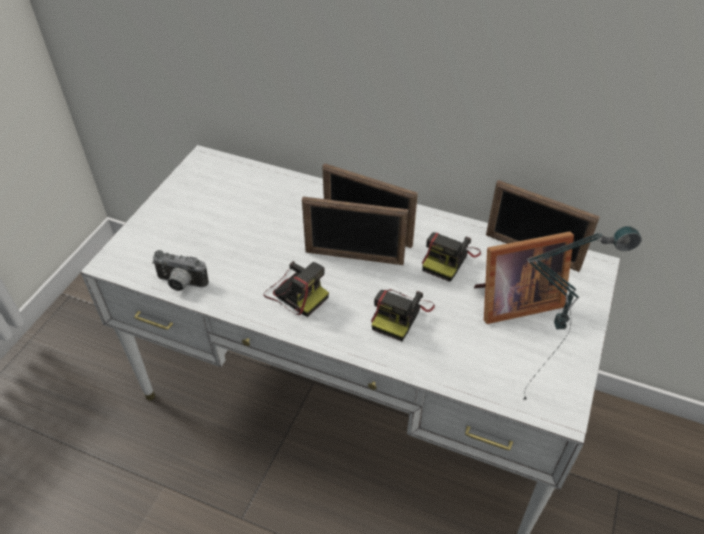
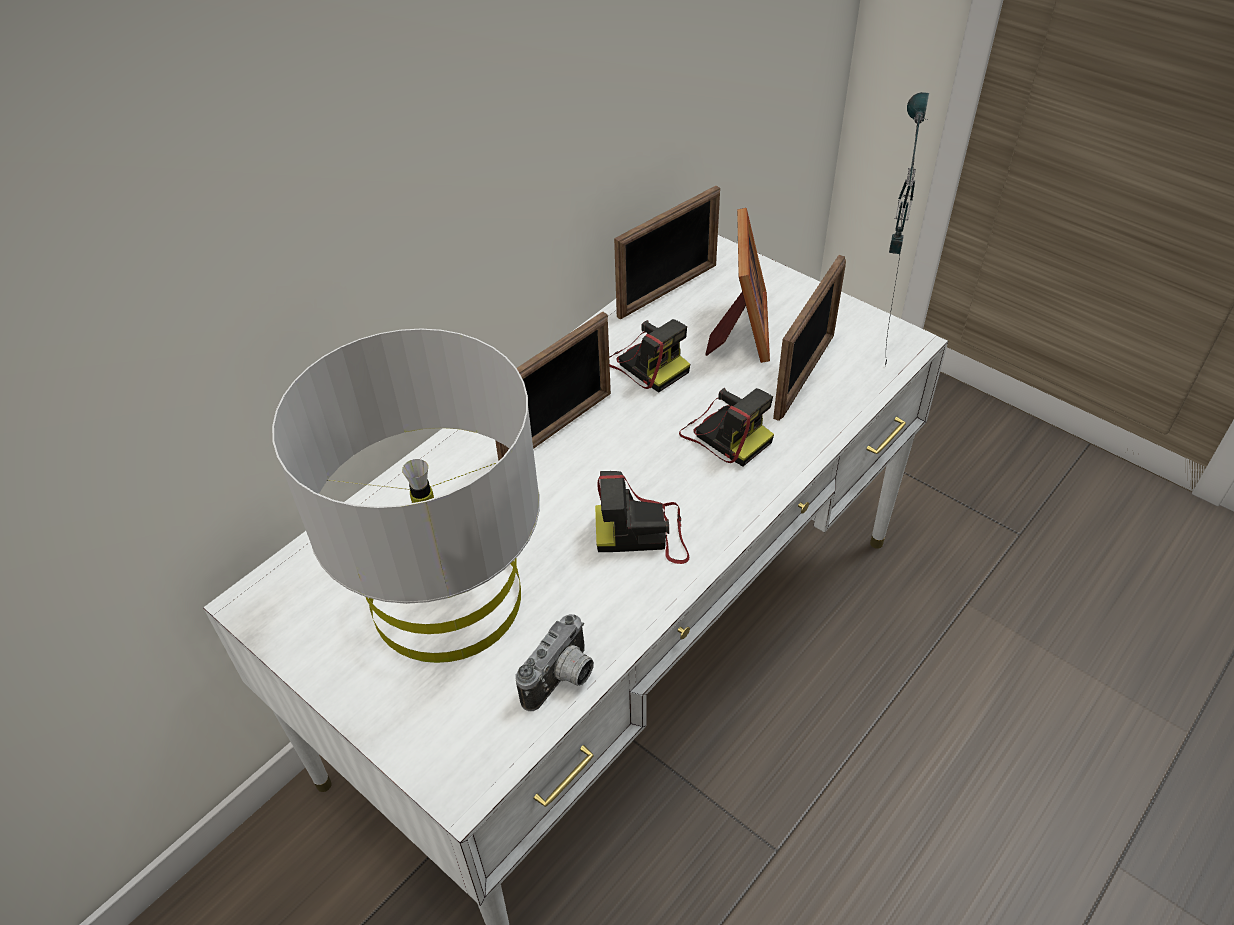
camera: 70 degrees left, 0 degrees up
camera [264,261,329,317] -> camera turned 150 degrees counterclockwise [595,471,689,564]
picture frame [302,197,408,265] -> picture frame moved to [773,255,846,421]
none -> grey table lamp [272,329,540,663]

